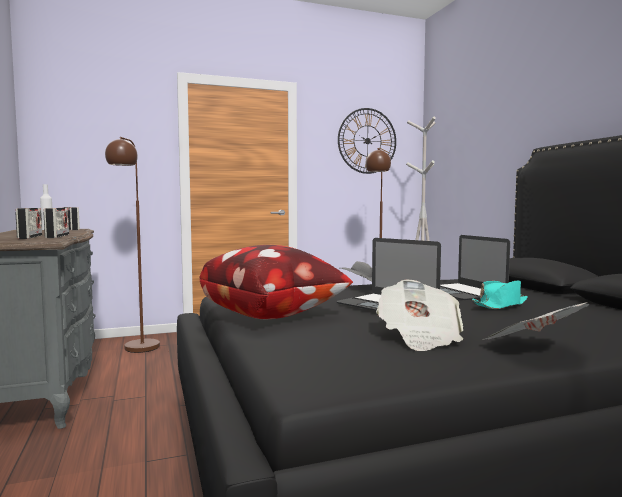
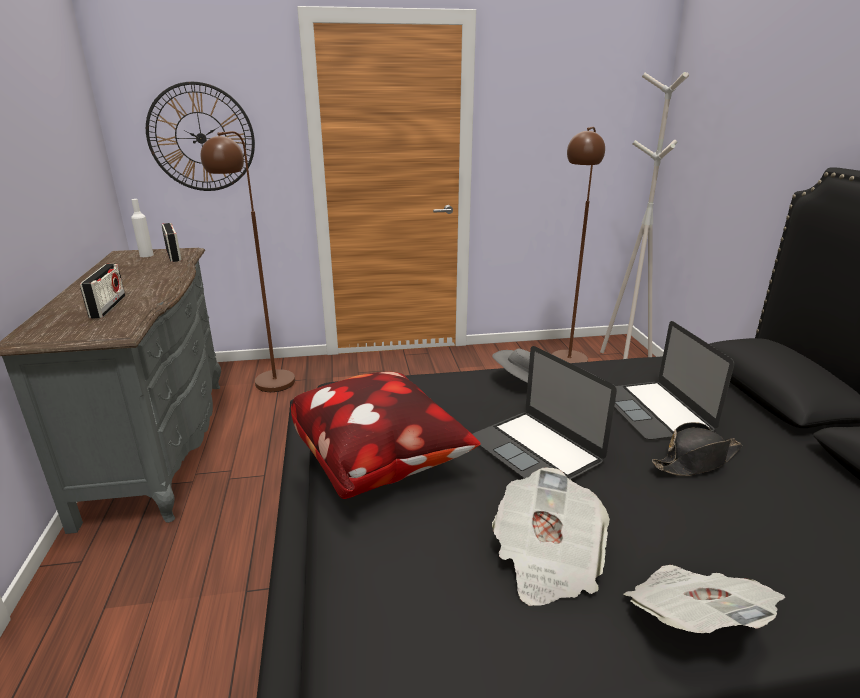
camera: 10 degrees right, 20 degrees up
radio [43,208,69,238] -> none
wall clock [338,108,396,174] -> wall clock moved to [146,82,255,191]
turquoise hat [472,281,528,309] -> black hat [652,422,742,476]

